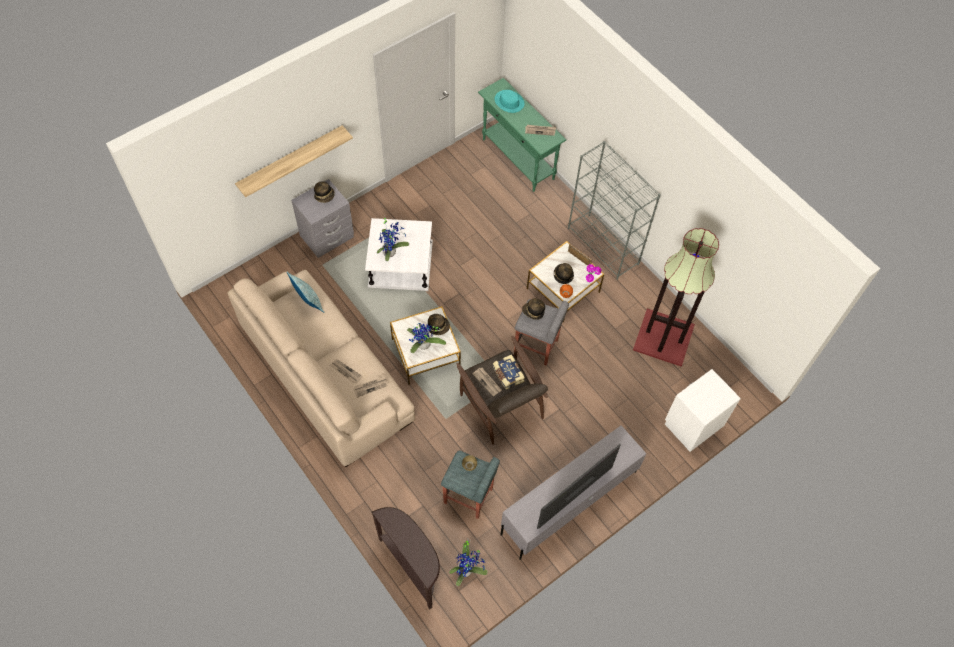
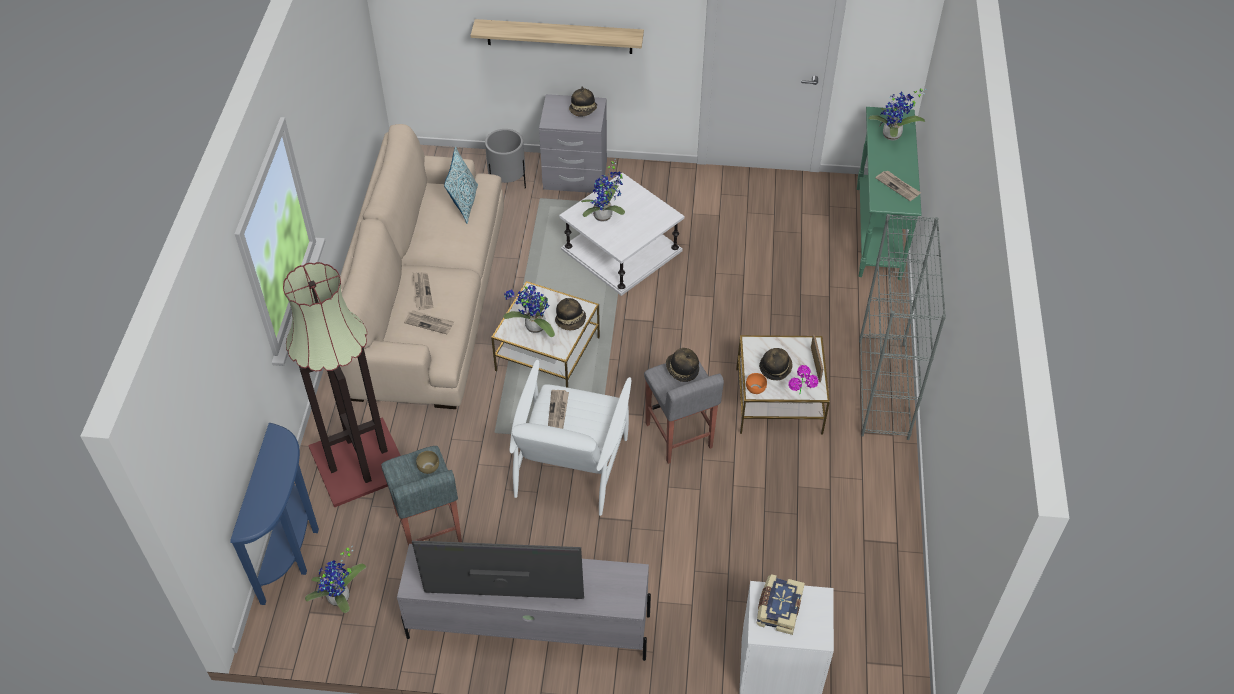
camera: 45 degrees right, 10 degrees down
brown console table [372,507,440,609] -> blue console table [230,423,319,605]
brown armchair [456,336,548,444] -> white armchair [510,360,631,516]
book [493,354,525,389] -> book moved to [757,574,805,635]
turquoise hat [495,90,525,113] -> potted plant [868,89,926,140]
floor lamp [633,228,719,367] -> floor lamp moved to [283,262,401,508]
none -> grey planter [485,129,526,189]

